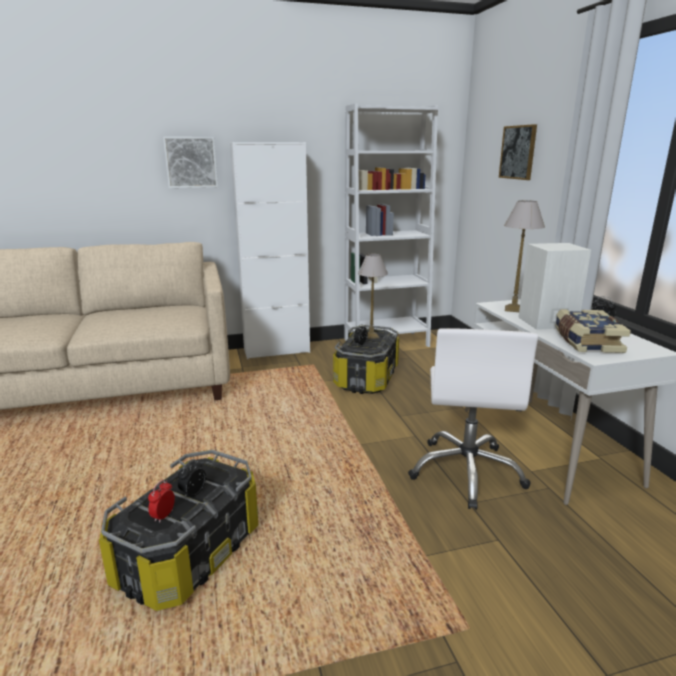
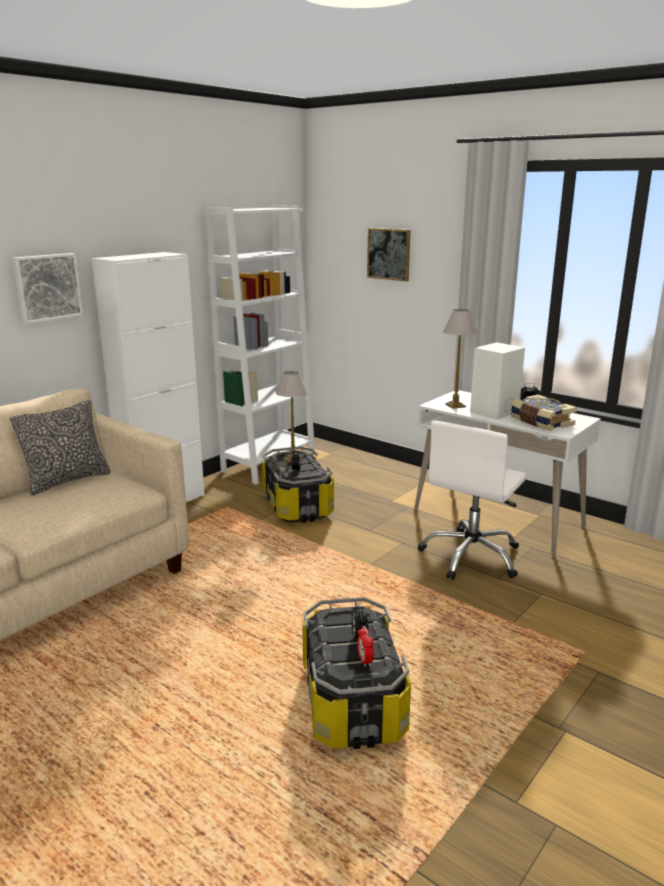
camera: 35 degrees left, 0 degrees up
white office chair [408,328,538,510] -> white office chair turned 60 degrees clockwise [418,421,527,580]
none -> pillow [10,400,110,496]

